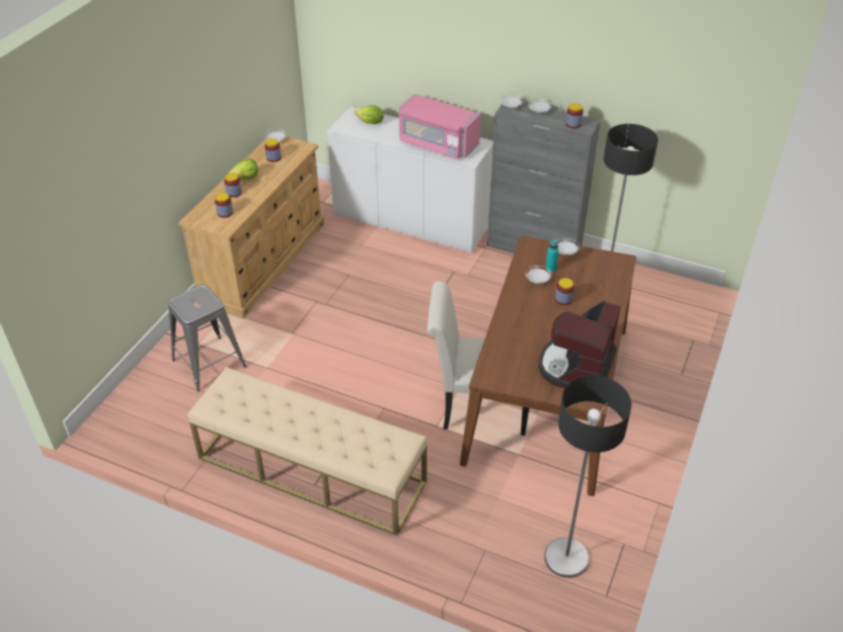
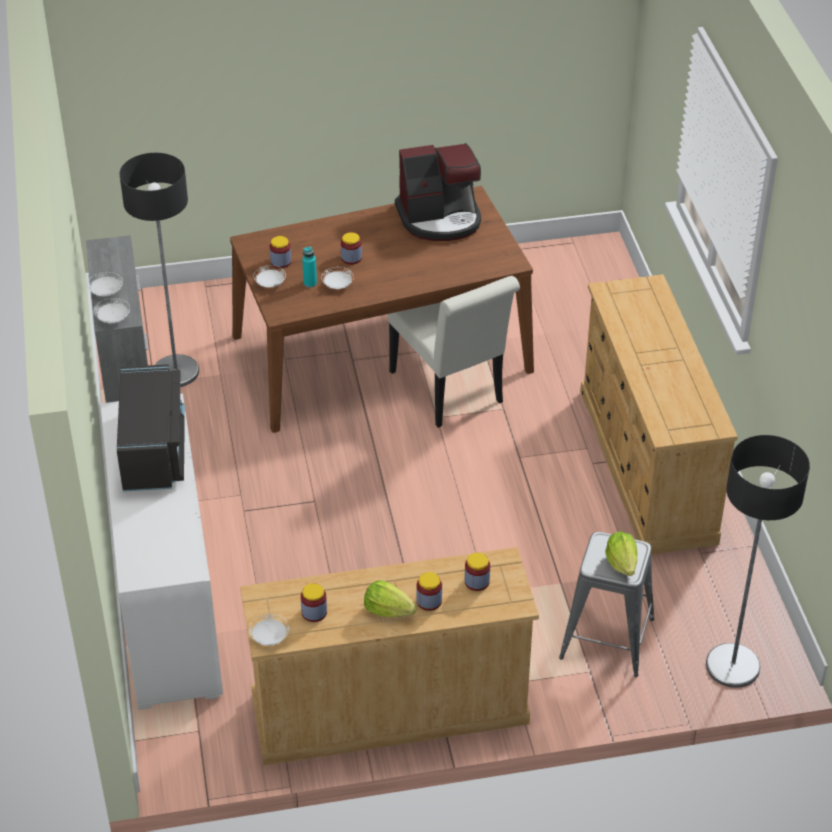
camera: 125 degrees left, 0 degrees up
beige bench [188,367,427,536] -> beige dresser [580,274,738,555]
lettuce [355,105,384,124] -> lettuce moved to [605,532,637,576]
pink microwave [399,94,481,159] -> black microwave [117,364,185,492]
floor lamp [544,375,632,578] -> floor lamp moved to [706,435,810,688]
jar [566,103,583,128] -> jar moved to [270,236,291,268]

